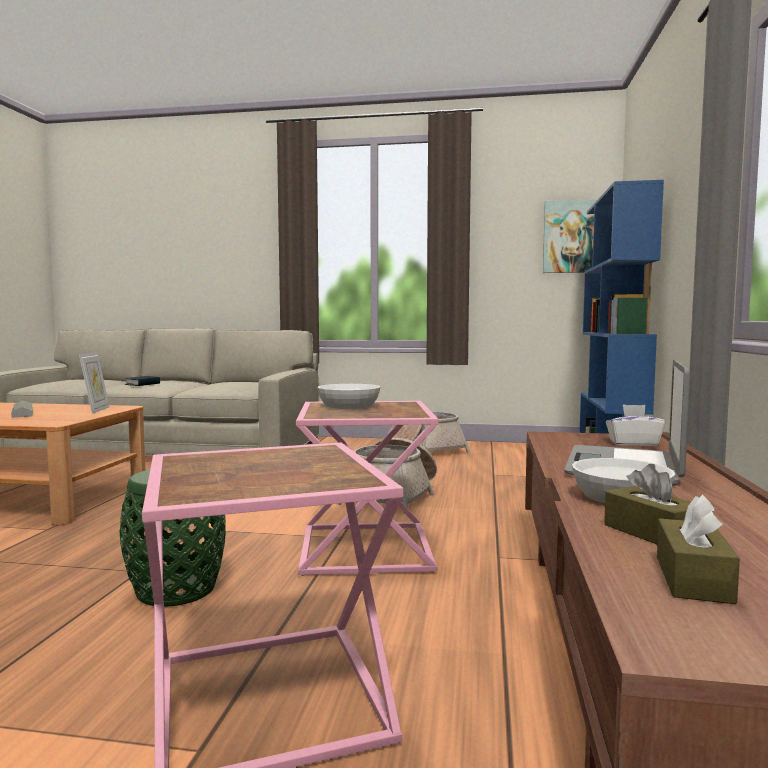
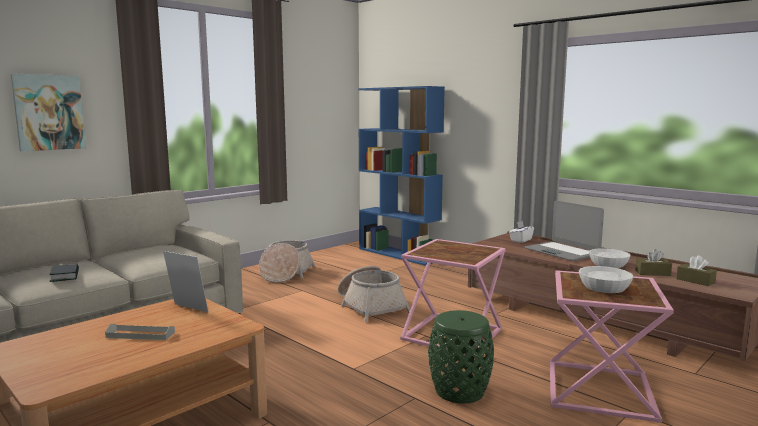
camera: 55 degrees left, 5 degrees up
white bowl [317,384,380,409] -> white bowl moved to [579,266,633,293]
picture [543,199,598,273] -> picture moved to [11,73,86,151]

